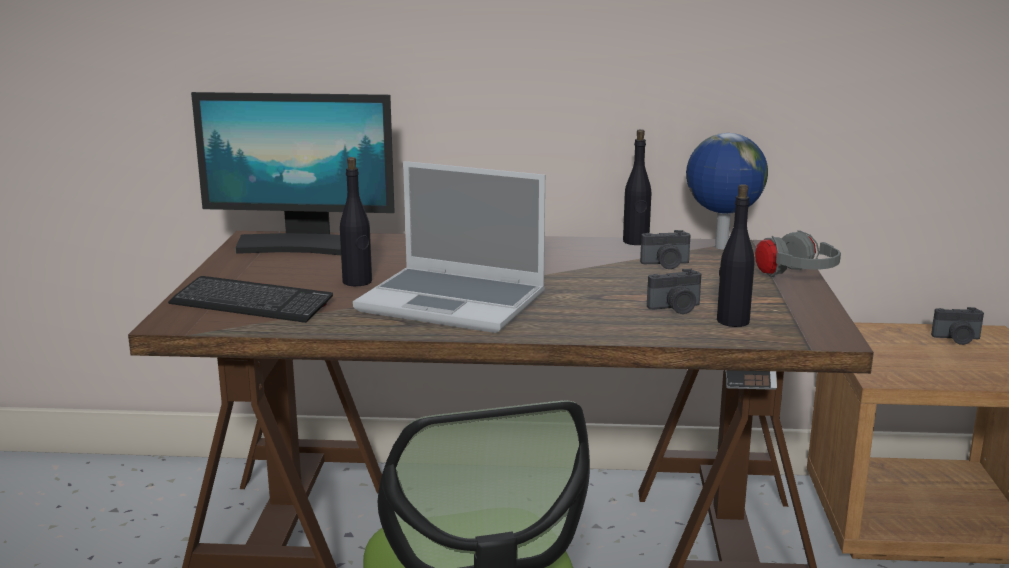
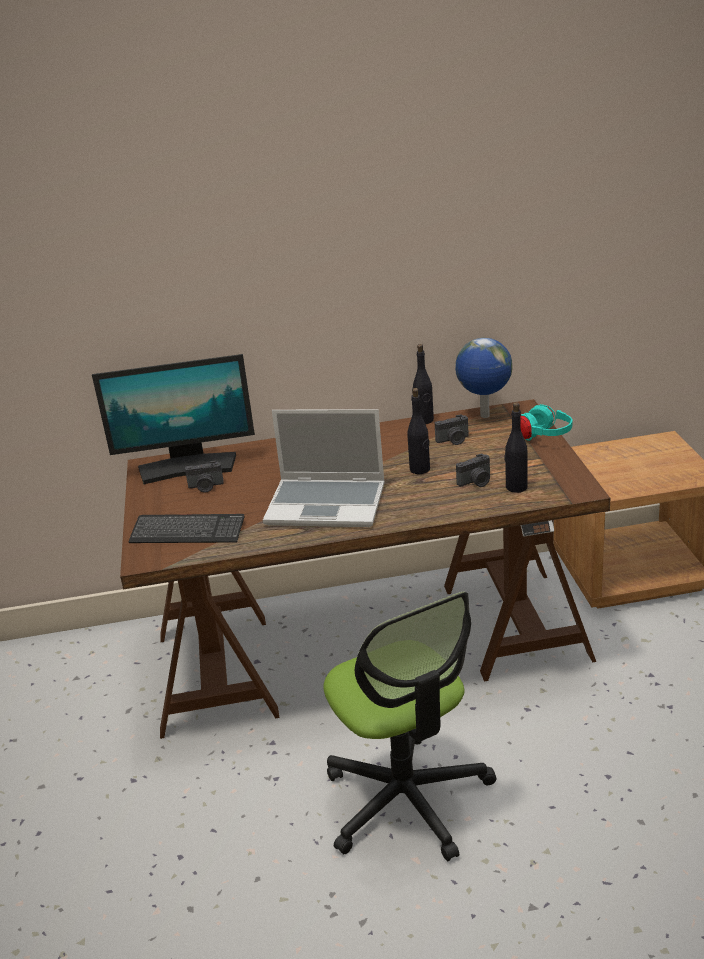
camera: 10 degrees left, 10 degrees up
black bottle [340,157,372,286] -> black bottle moved to [407,388,430,474]
grey headphones [755,230,841,277] -> turquoise headphones [520,404,573,441]
camera [931,307,984,345] -> camera moved to [185,461,224,492]

